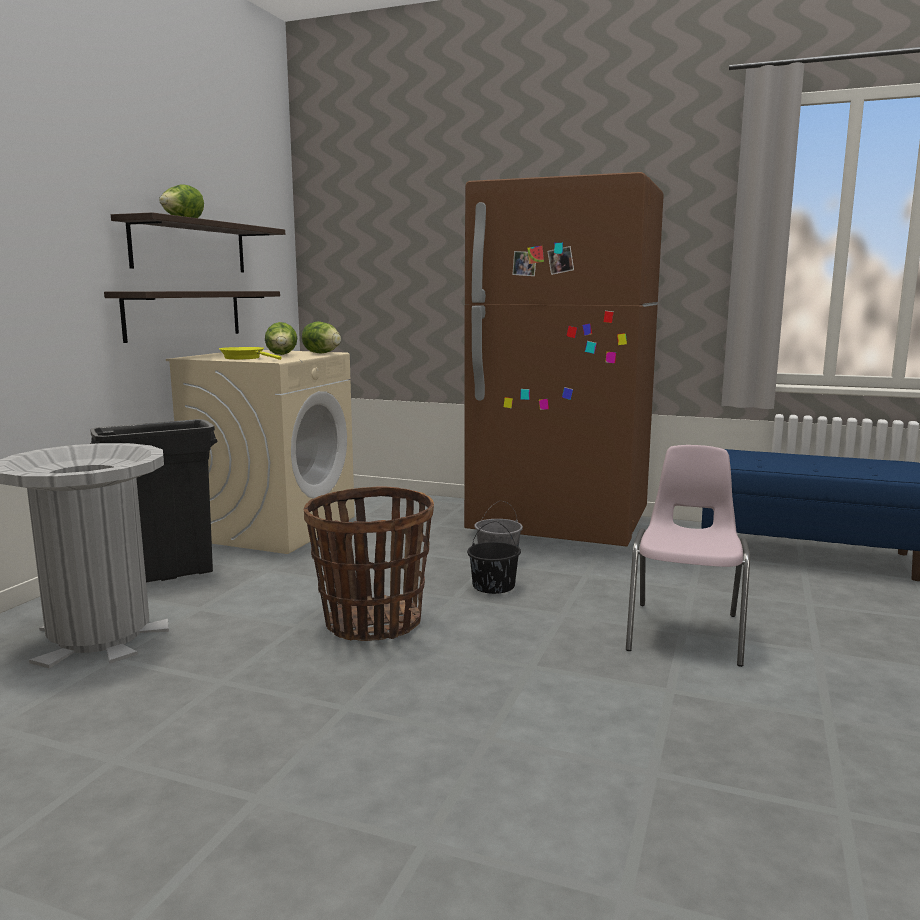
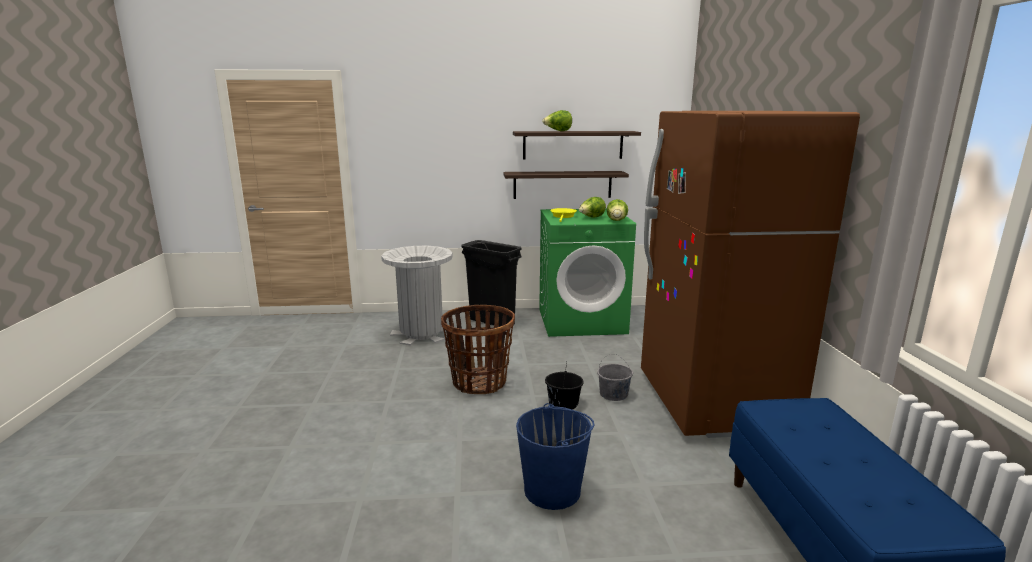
camera: 65 degrees right, 5 degrees up
beige washing machine [166,350,355,554] -> green washing machine [539,209,636,337]
pink chair [626,445,750,667] -> blue bucket [516,403,594,510]

